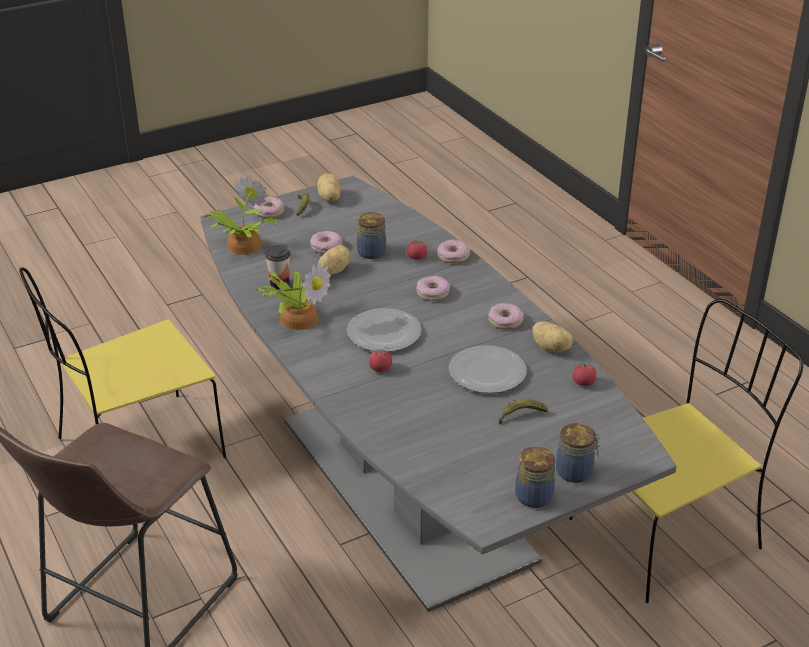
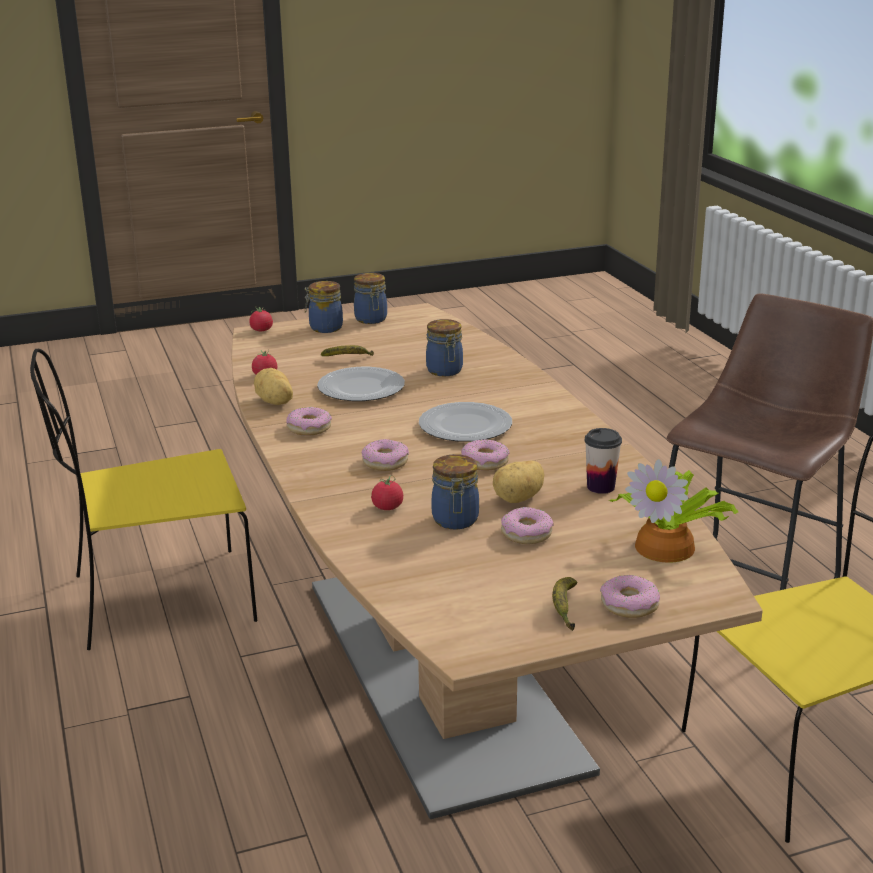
camera: 170 degrees left, 10 degrees down
grey dining table [200,176,677,612] -> brown dining table [232,303,763,819]
potted plant [256,263,331,330] -> none
potato [317,174,341,202] -> none
tomato [369,347,392,372] -> tomato moved to [249,307,273,331]
donut [437,240,470,263] -> donut moved to [461,439,509,471]
none -> jar [426,319,463,377]

